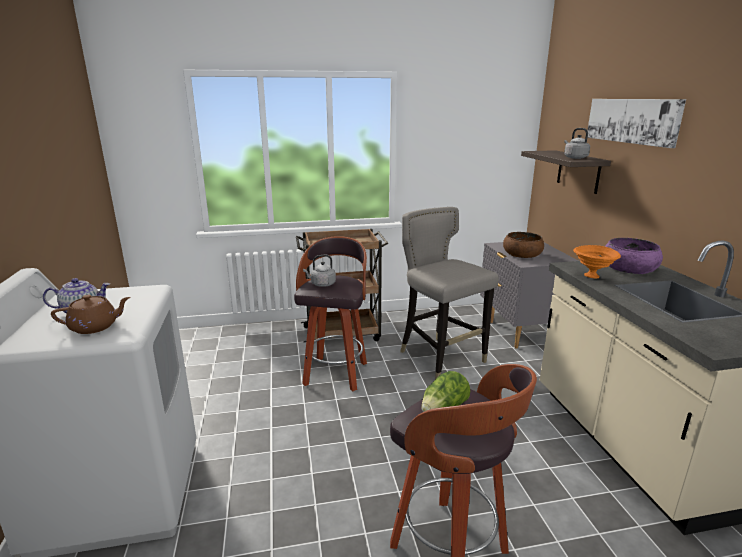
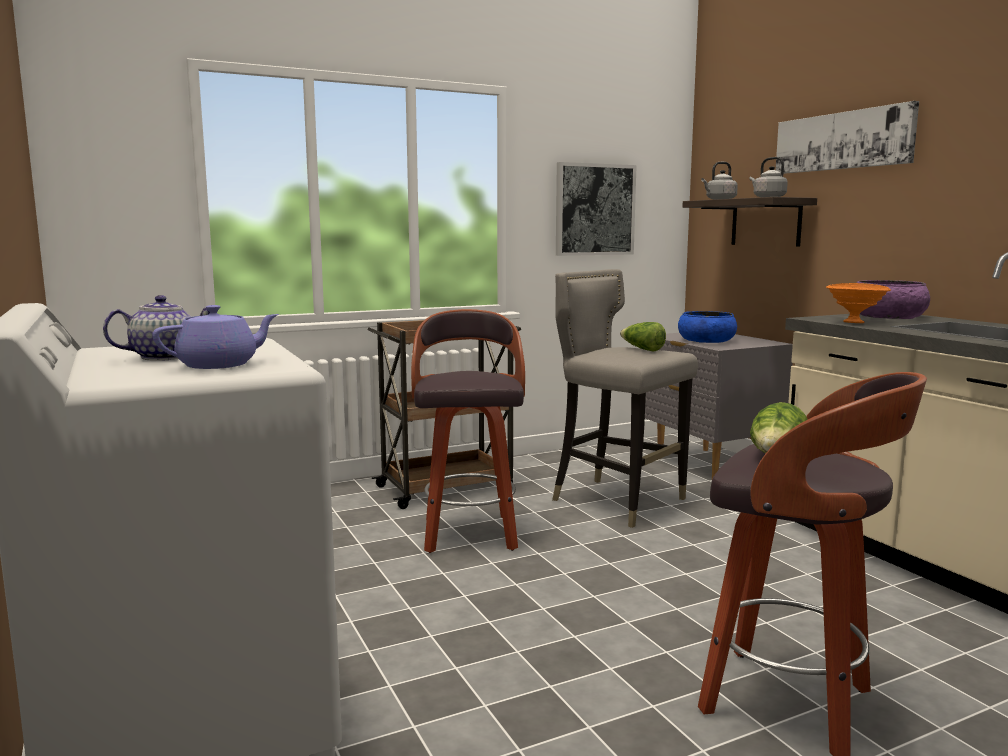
camera: 15 degrees left, 10 degrees down
brown teapot [51,295,130,334] -> purple teapot [152,305,279,369]
grey kettle [303,255,336,287] -> grey kettle moved to [701,162,738,200]
brown bowl [503,232,544,258] -> blue bowl [678,311,737,343]
none -> picture [556,162,637,256]
none -> lettuce [620,322,666,352]

